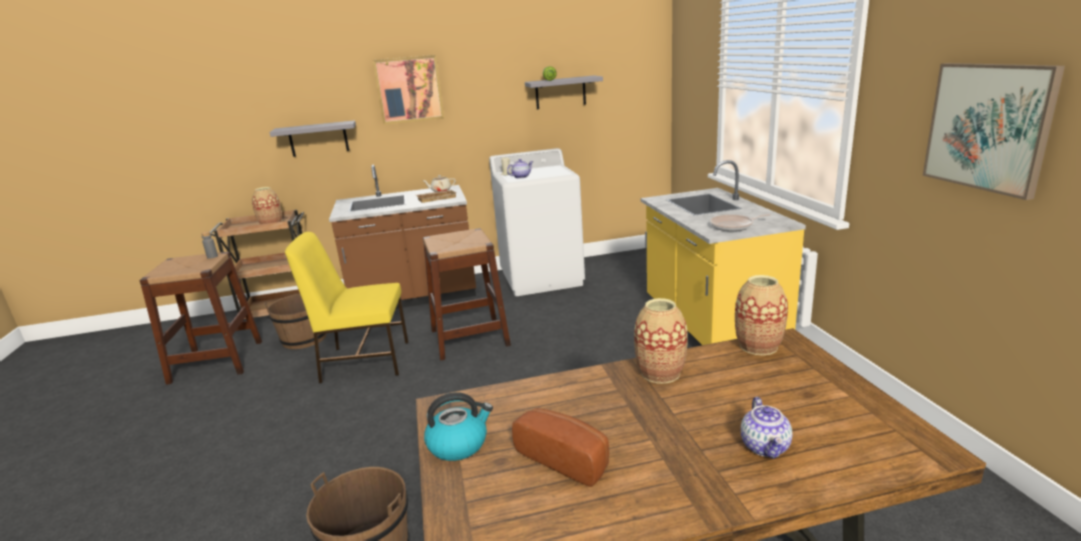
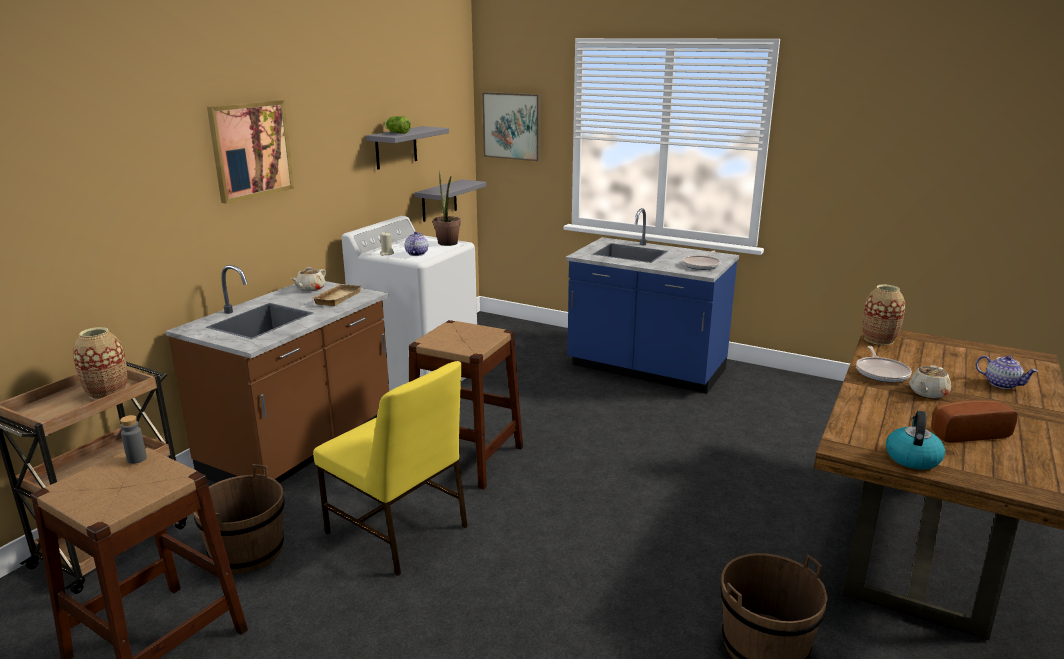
camera: 50 degrees left, 0 degrees up
grey shelf [269,120,356,157] -> grey shelf moved to [415,179,486,222]
yellow chair [285,232,408,384] -> yellow chair turned 90 degrees counterclockwise [313,361,468,576]
vase [634,298,688,384] -> frying pan [856,346,912,382]
yellow counter [641,160,806,345] -> blue counter [566,208,739,394]
picture [923,63,1065,200] -> picture moved to [482,92,541,161]
none -> potted plant [433,170,461,246]
none -> beige teapot [909,365,951,398]

